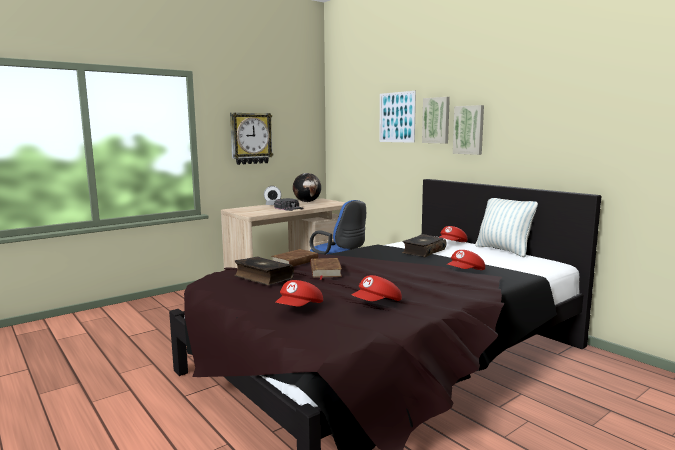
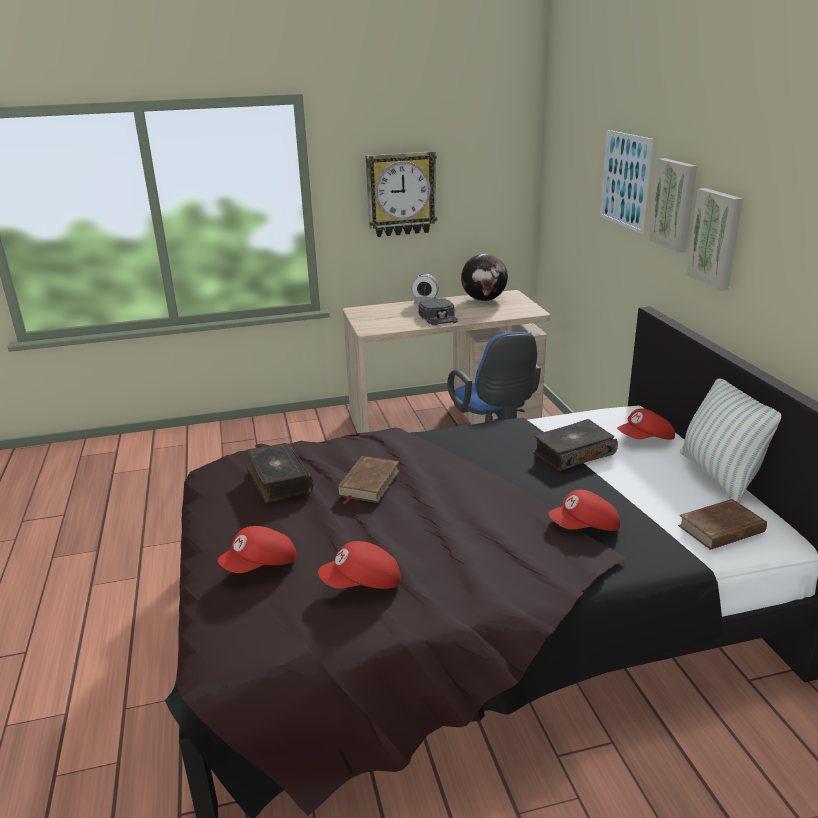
camera: 25 degrees right, 15 degrees up
brown book [271,249,318,267] -> brown book moved to [678,499,767,550]

